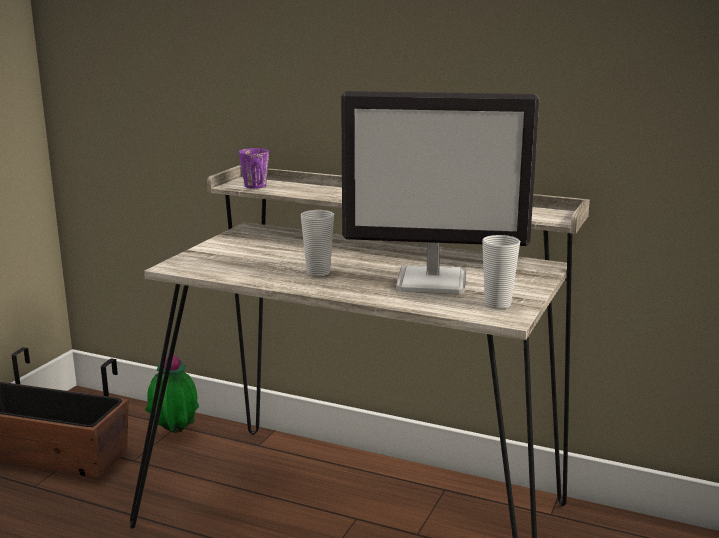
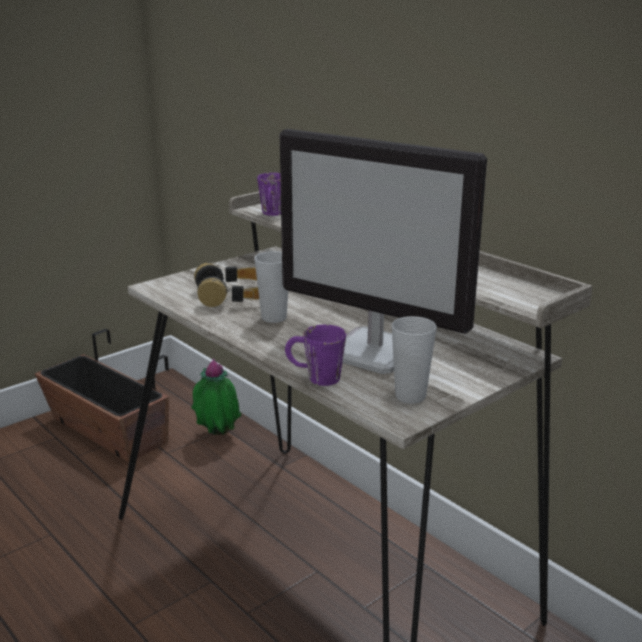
camera: 25 degrees right, 5 degrees up
none -> headphones [194,262,259,308]
none -> purple mug [285,325,346,386]

